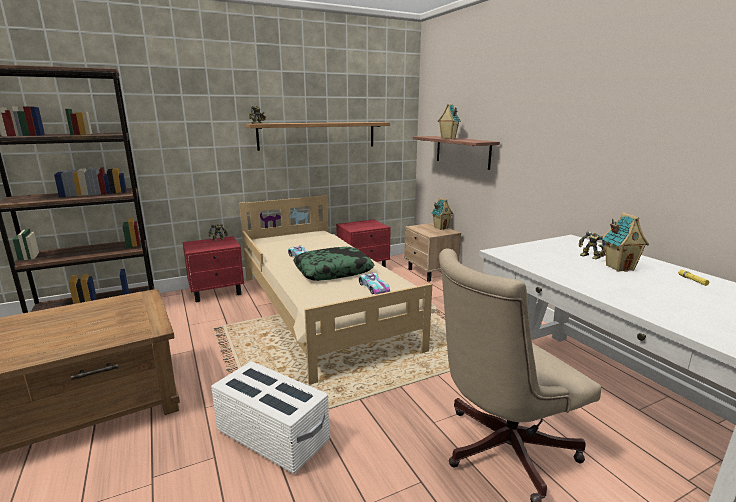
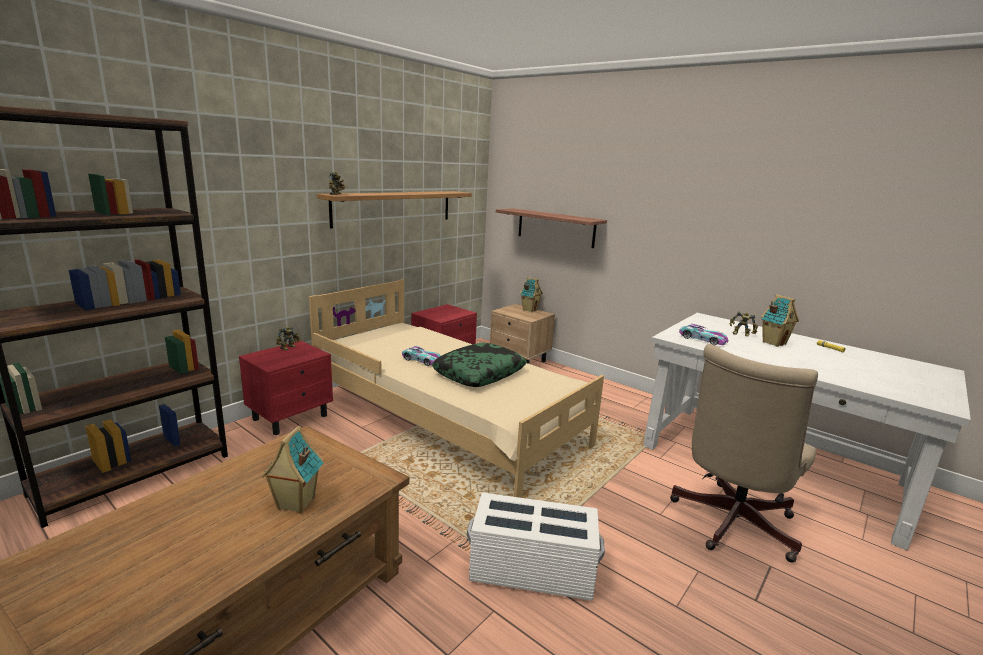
camera: 25 degrees left, 0 degrees up
toy car [359,272,390,294] -> toy car moved to [679,324,728,345]
toy house [437,104,461,139] -> toy house moved to [262,425,324,514]

